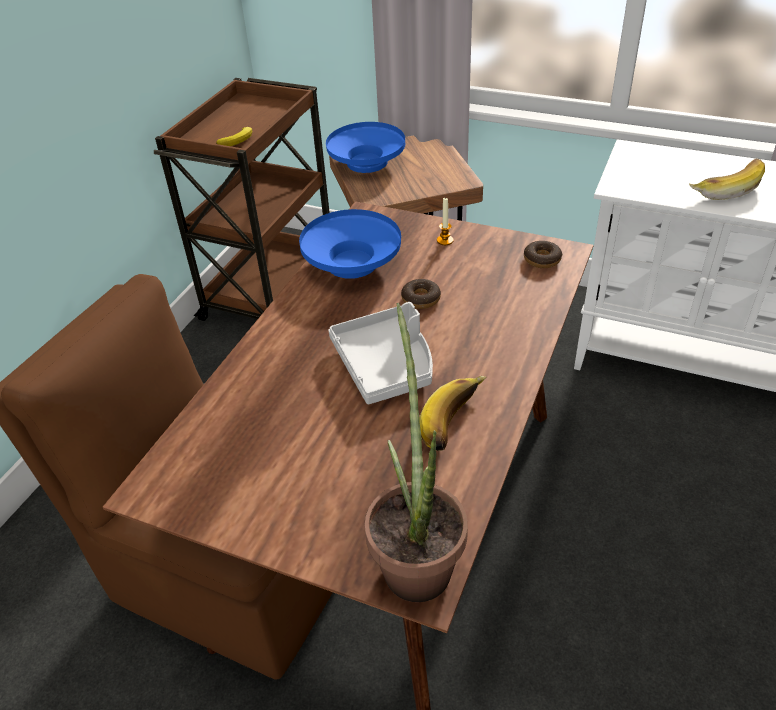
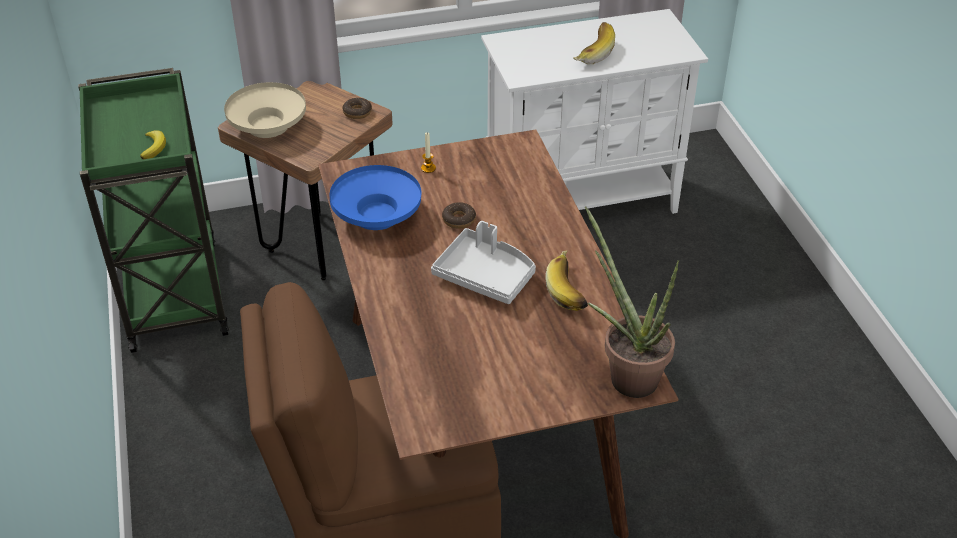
camera: 40 degrees left, 0 degrees up
brown cart [154,78,330,321] -> green cart [78,68,229,353]
blue bowl [326,122,405,173] -> beige bowl [224,82,306,138]
donut [524,241,562,268] -> donut moved to [342,98,372,119]

